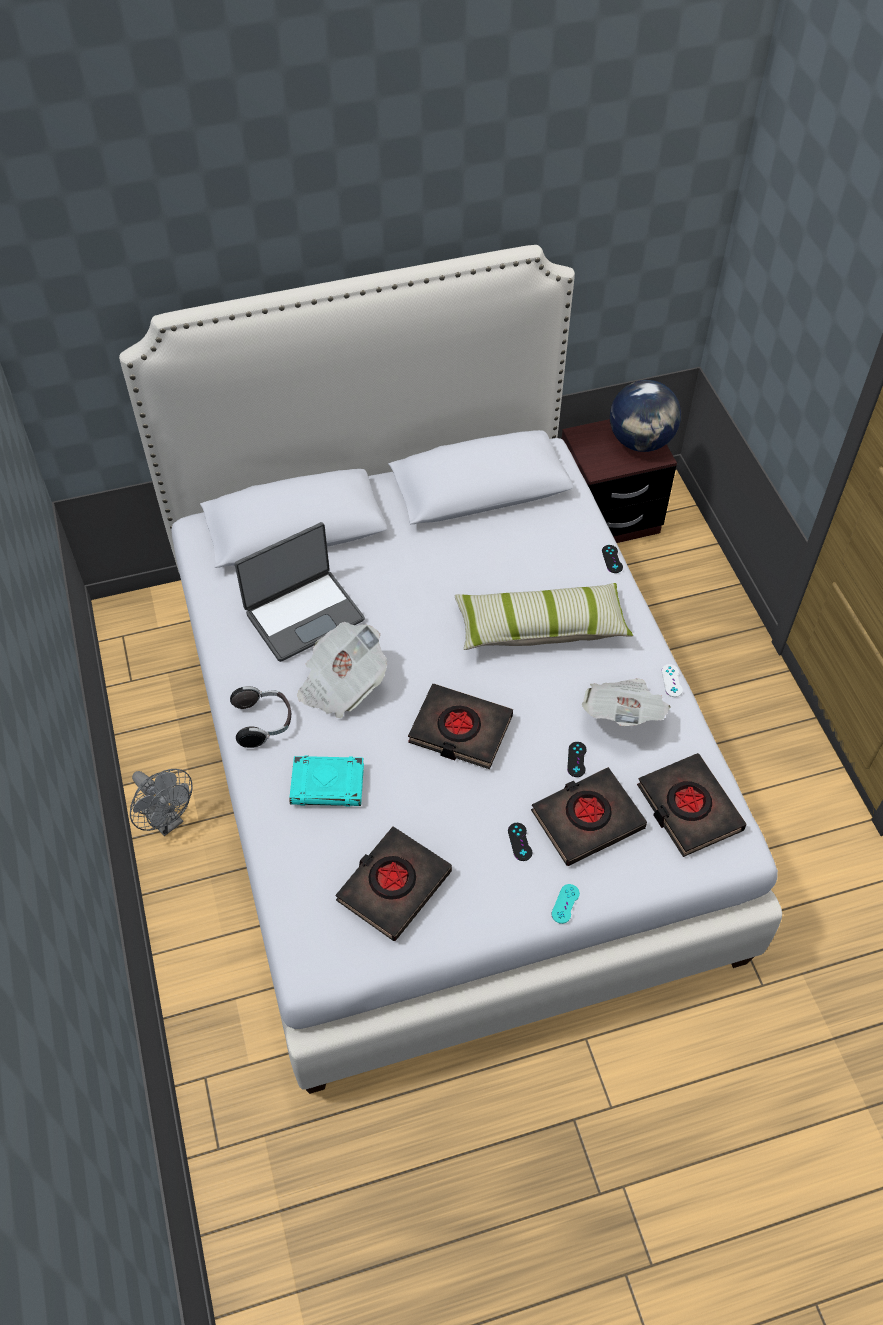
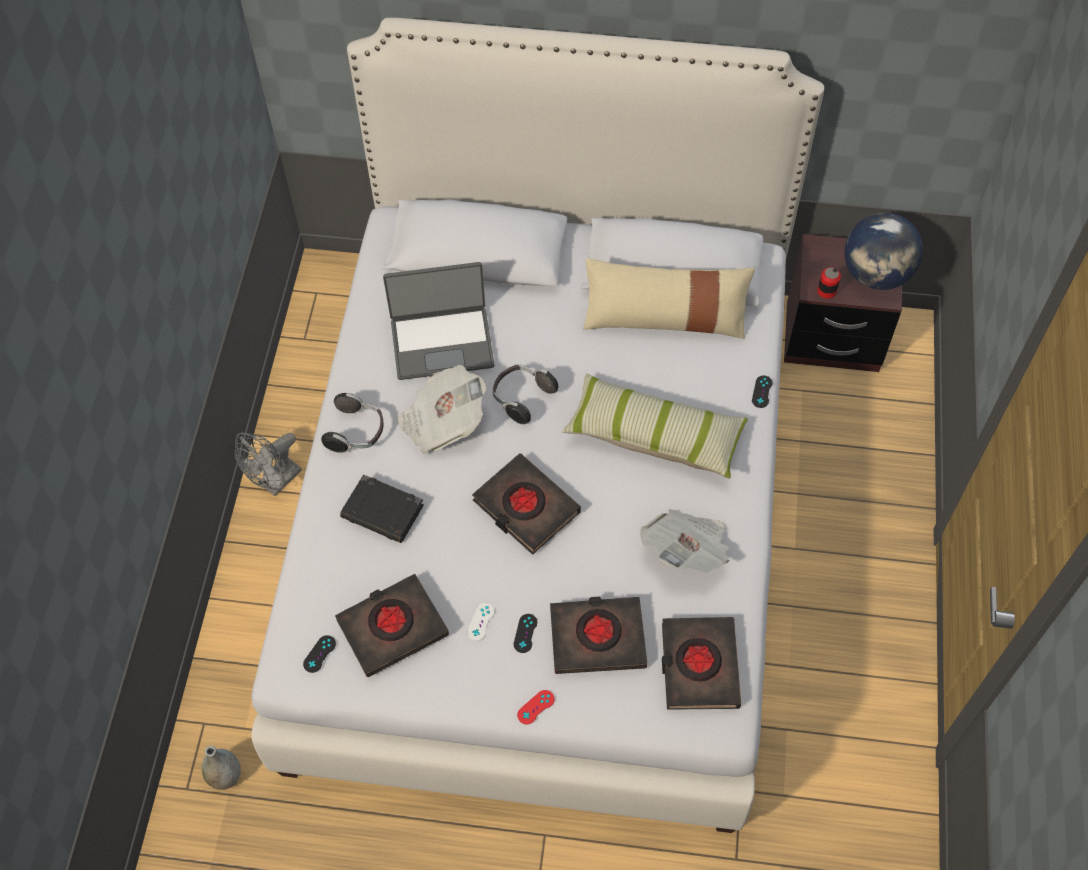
camera: 25 degrees right, 5 degrees up
grey fan [130,769,193,836] -> grey fan turned 60 degrees clockwise [235,433,302,496]
turquoise book [289,756,364,807] -> black book [340,474,424,543]
turquoise game controller [551,884,580,924] -> red game controller [517,690,555,724]
black game controller [567,742,587,777] -> black game controller moved to [303,635,336,673]
white game controller [662,664,683,697] -> white game controller moved to [467,603,494,641]
none -> grey vase [202,745,241,790]
none -> headphones [493,365,558,424]
none -> beige pillow [583,258,755,339]
none -> can [817,267,841,299]

